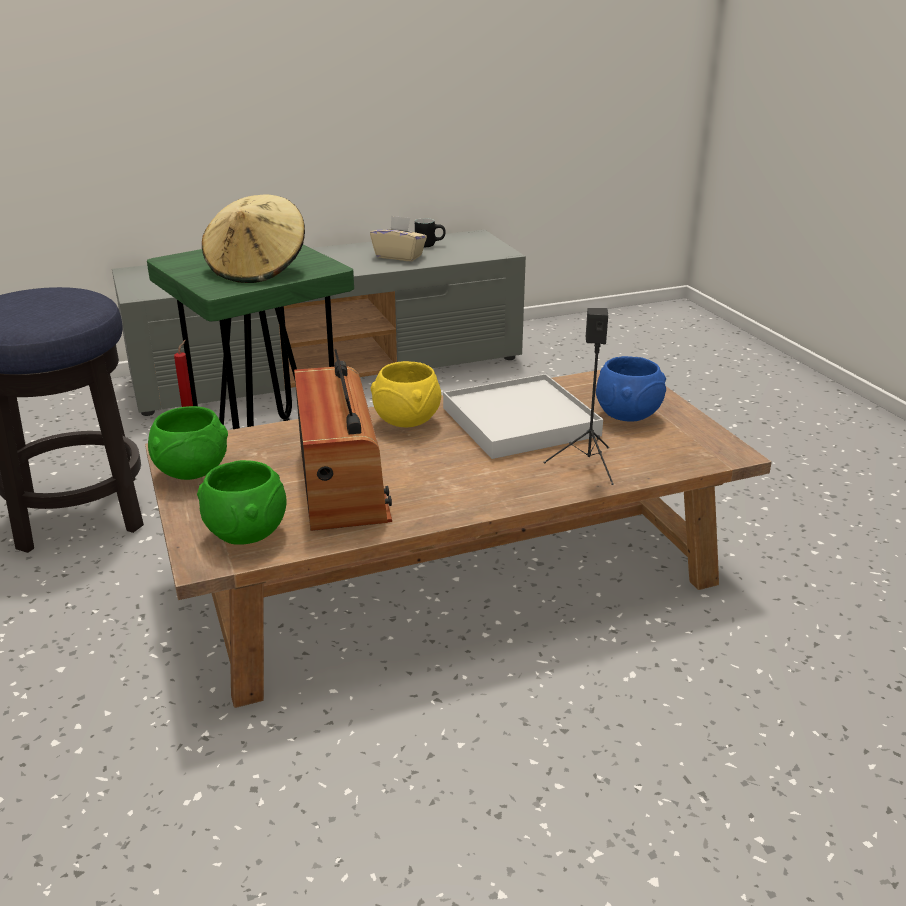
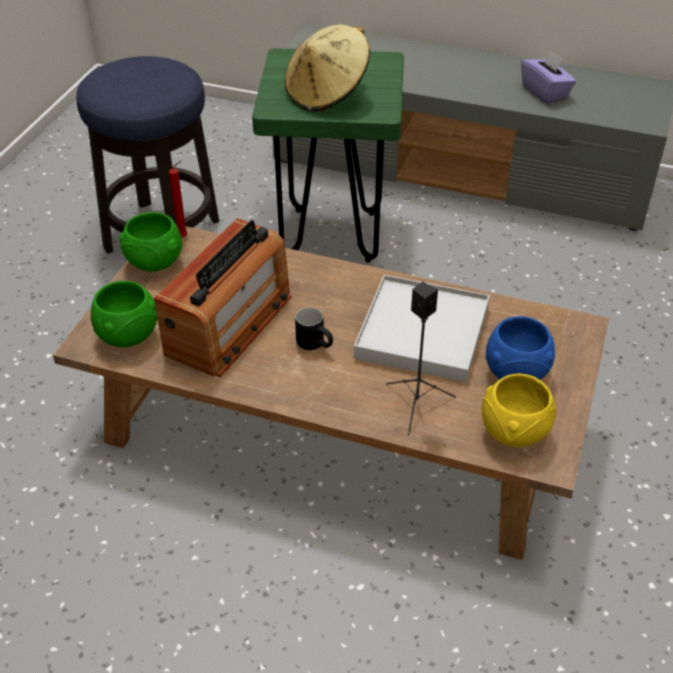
camera: 40 degrees right, 15 degrees up
beige tissue box [370,216,427,261] -> purple tissue box [521,50,576,104]
yellow bowl [371,361,441,427] -> yellow bowl moved to [481,374,556,447]
black mug [415,218,446,247] -> black mug moved to [295,307,333,350]

